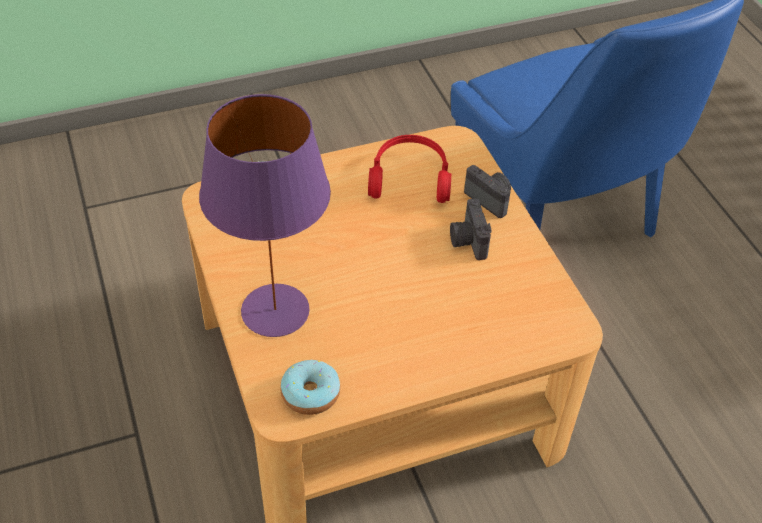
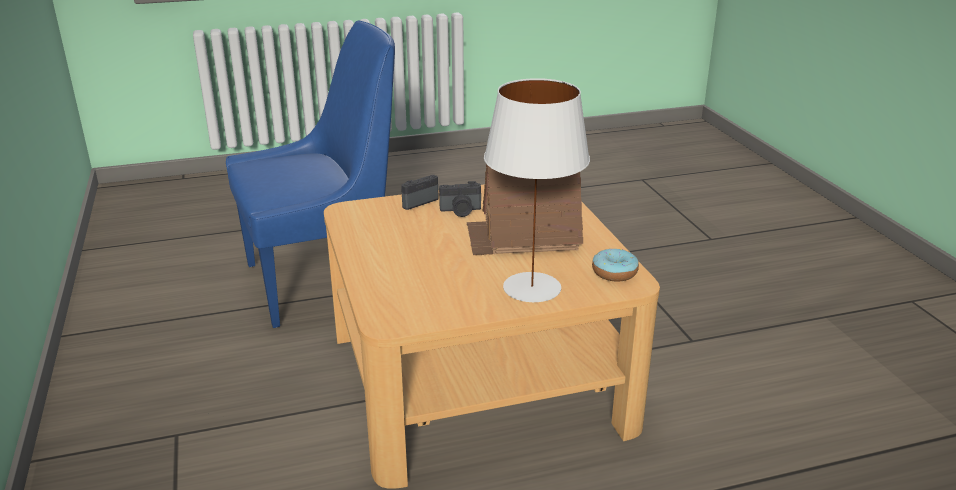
camera: 85 degrees left, 20 degrees down
purple table lamp [199,94,331,337] -> white table lamp [484,78,590,302]
red headphones [368,135,451,203] -> none
none -> toy house [467,164,583,255]

